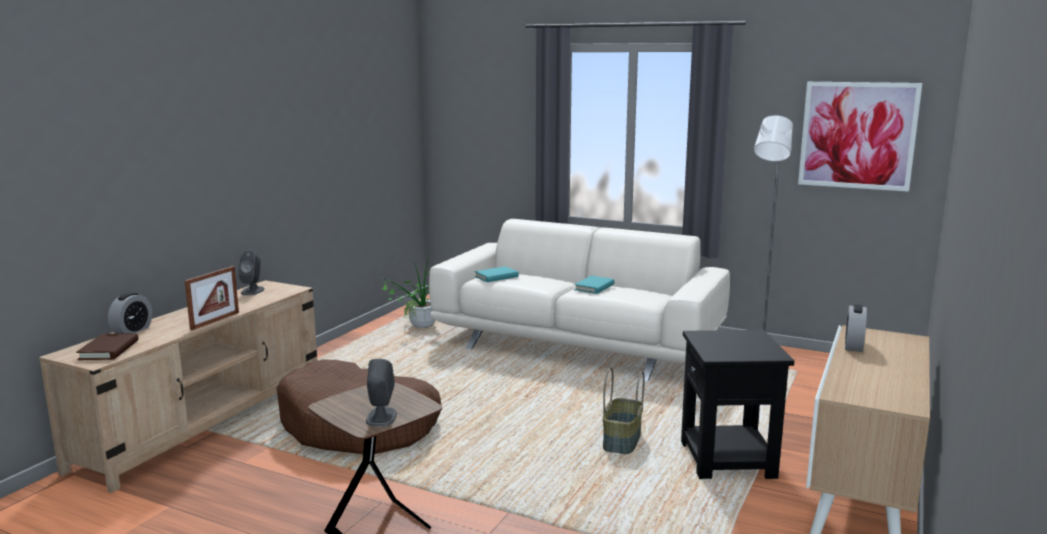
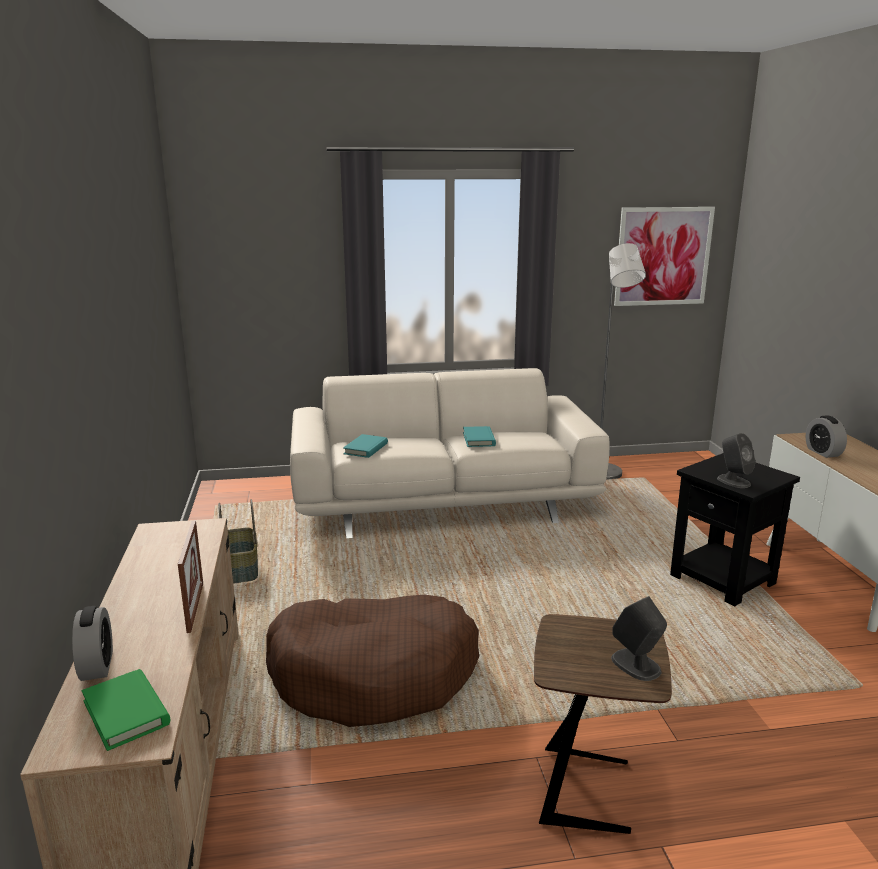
camera: 35 degrees left, 5 degrees up
brown book [76,333,138,360] -> green book [82,669,170,751]
grey speaker [238,250,264,295] -> grey speaker moved to [717,433,756,488]
potted plant [381,253,435,328] -> none
basket [603,367,645,454] -> basket moved to [218,499,258,583]

